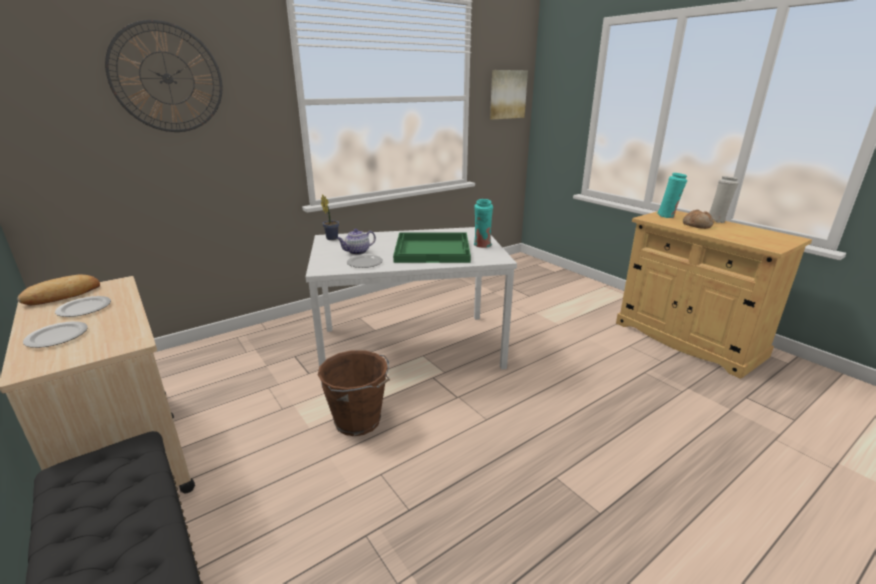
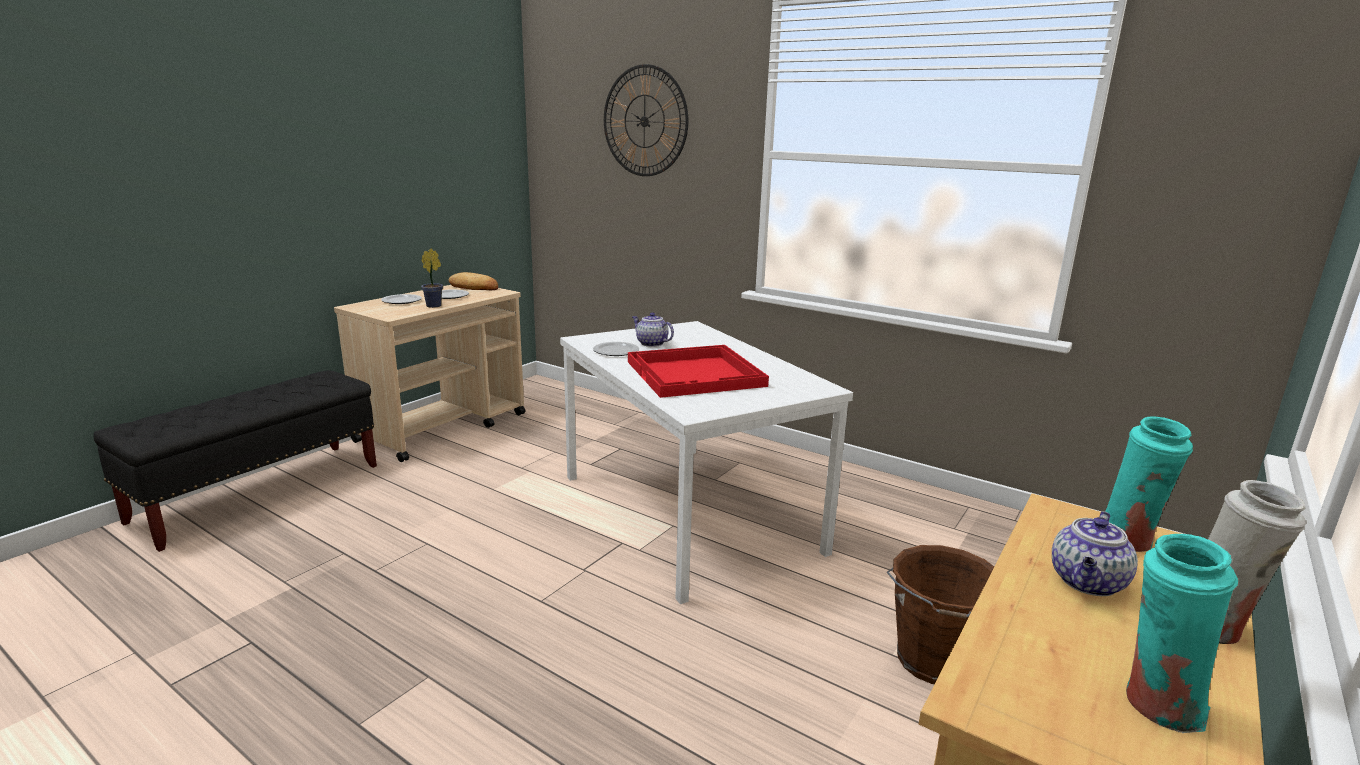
camera: 70 degrees right, 5 degrees down
brown bucket [318,350,390,436] -> brown bucket moved to [887,545,994,684]
potted plant [321,194,339,240] -> potted plant moved to [421,248,443,308]
green tray [393,233,471,263] -> red tray [628,345,769,398]
turquoise vase [474,199,493,248] -> turquoise vase moved to [1126,534,1238,733]
picture [490,70,528,119] -> none
bread [683,210,714,229] -> teapot [1052,511,1138,596]

